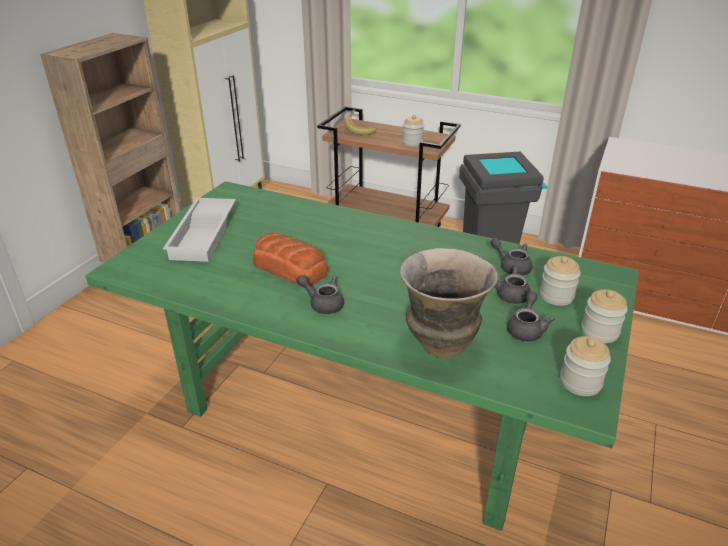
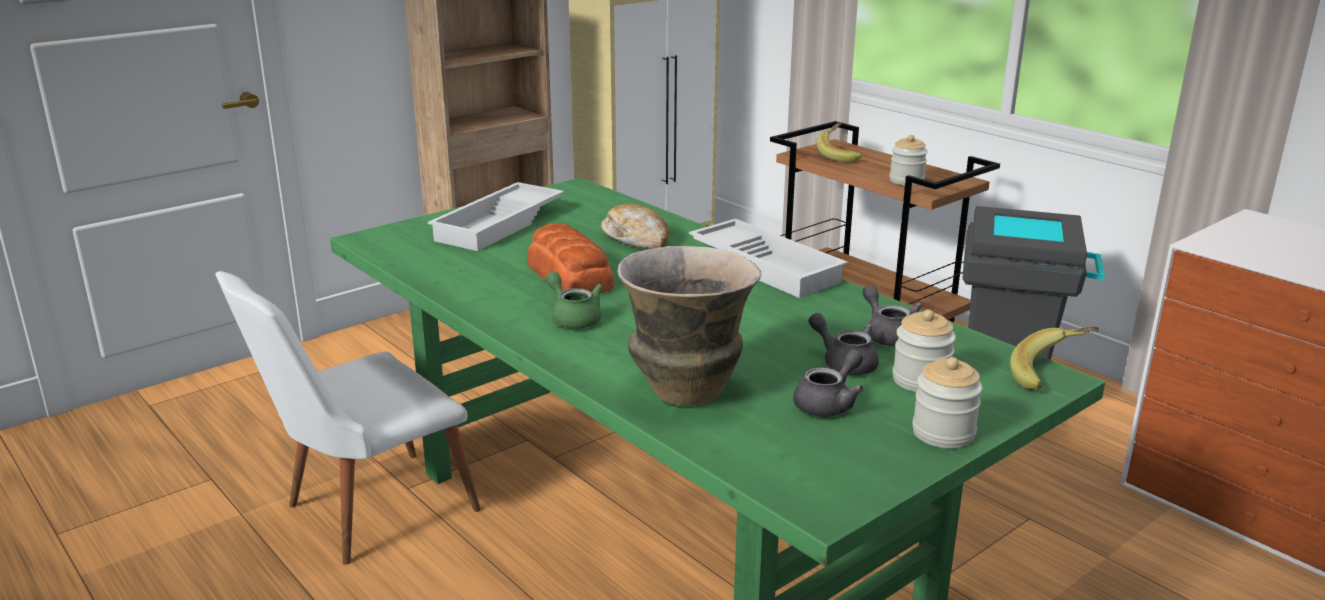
camera: 25 degrees right, 10 degrees down
grey teapot [296,275,344,314] -> green teapot [546,272,603,329]
jar [560,336,611,396] -> none
none -> white chair [215,271,481,565]
none -> bread [601,204,669,249]
none -> white tray [689,219,848,298]
none -> banana [1010,326,1099,389]

